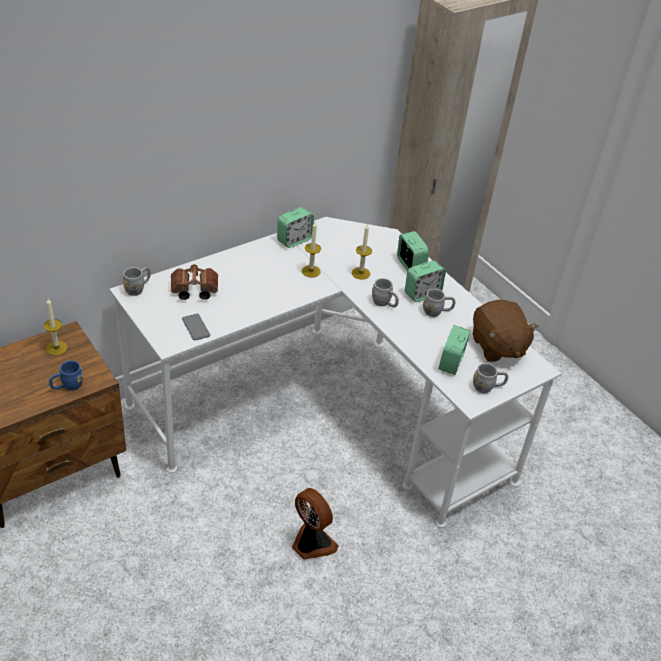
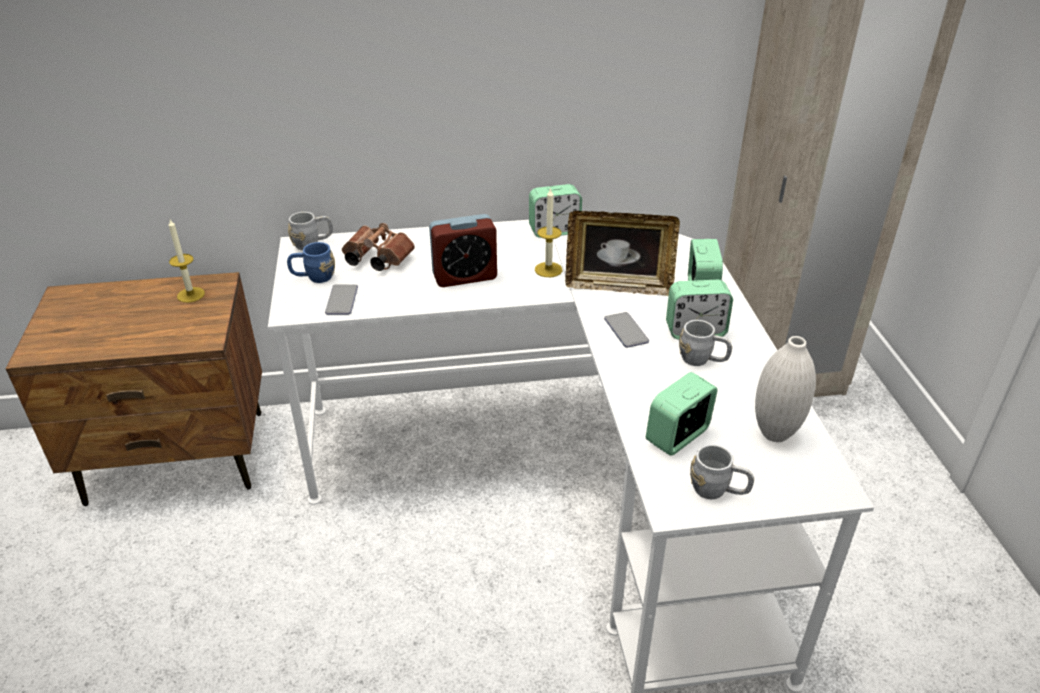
camera: 30 degrees right, 5 degrees down
blue mug [49,360,83,391] -> blue mug moved to [287,242,335,283]
fan [292,488,339,559] -> none
candle [352,223,372,279] -> picture frame [565,211,680,296]
grey mug [372,278,399,308] -> phone [604,312,649,348]
brown plush toy [473,300,539,362] -> white vase [755,336,816,442]
none -> alarm clock [429,214,497,287]

